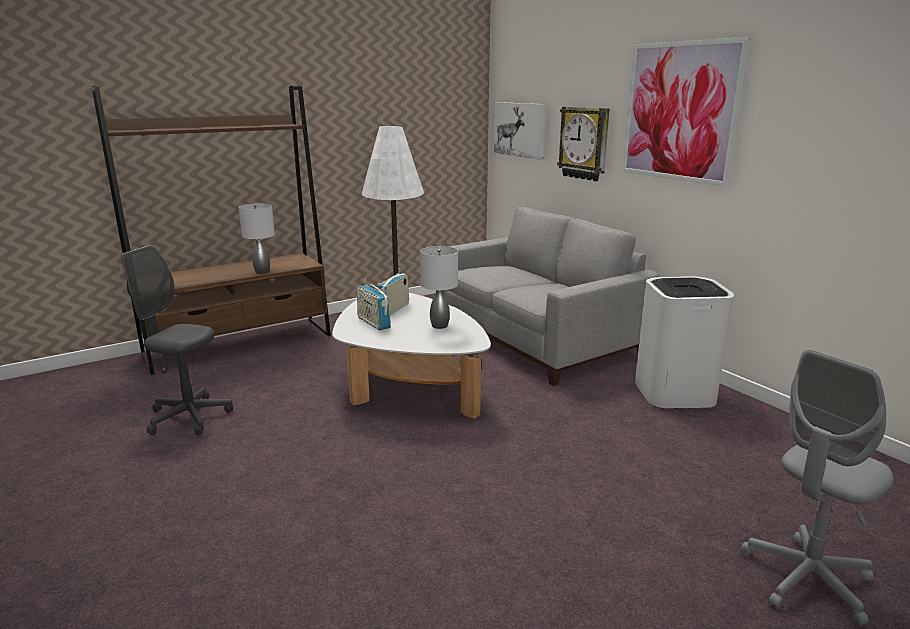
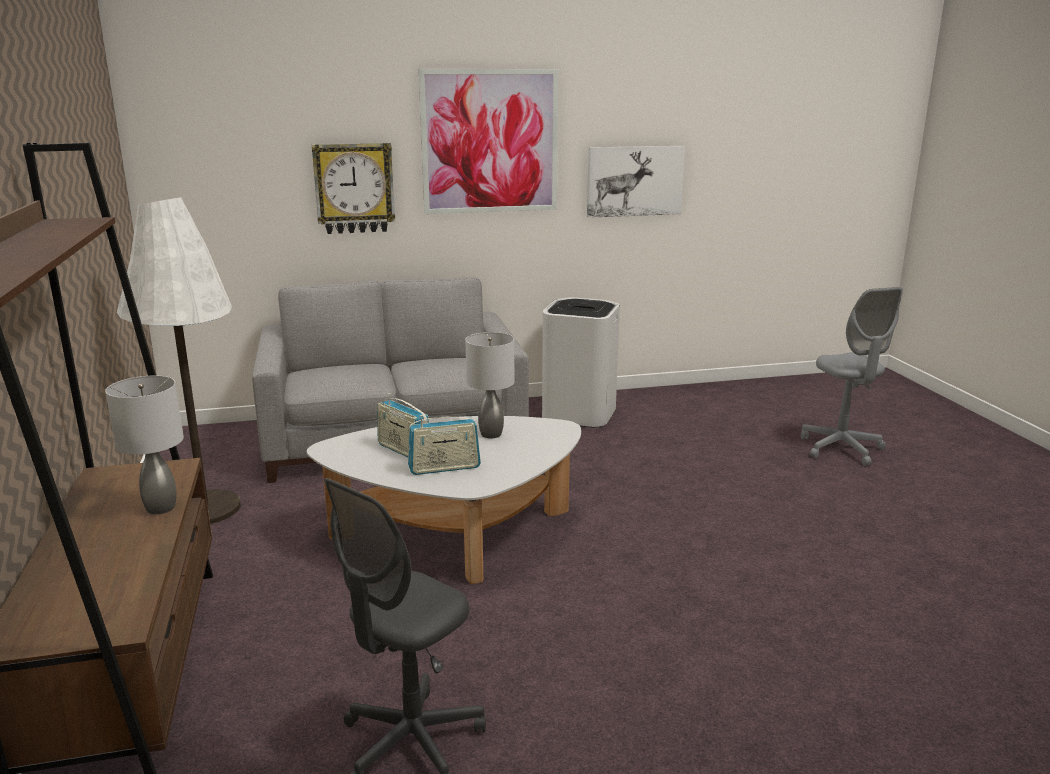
camera: 70 degrees left, 0 degrees up
picture [494,102,546,160] -> picture moved to [587,146,685,218]

